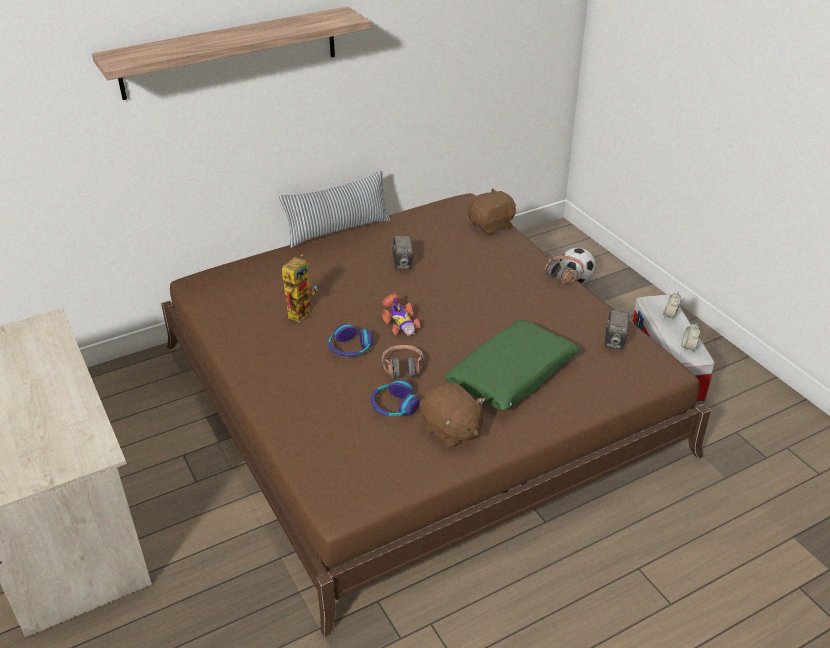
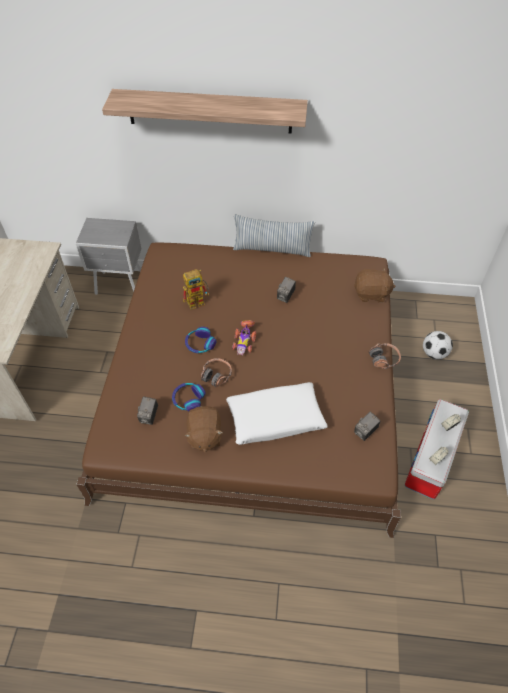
camera: 35 degrees right, 15 degrees up
green pillow [444,320,580,410] -> white pillow [226,382,328,445]
none -> grey nightstand [76,218,141,295]
none -> camera [137,397,158,425]

